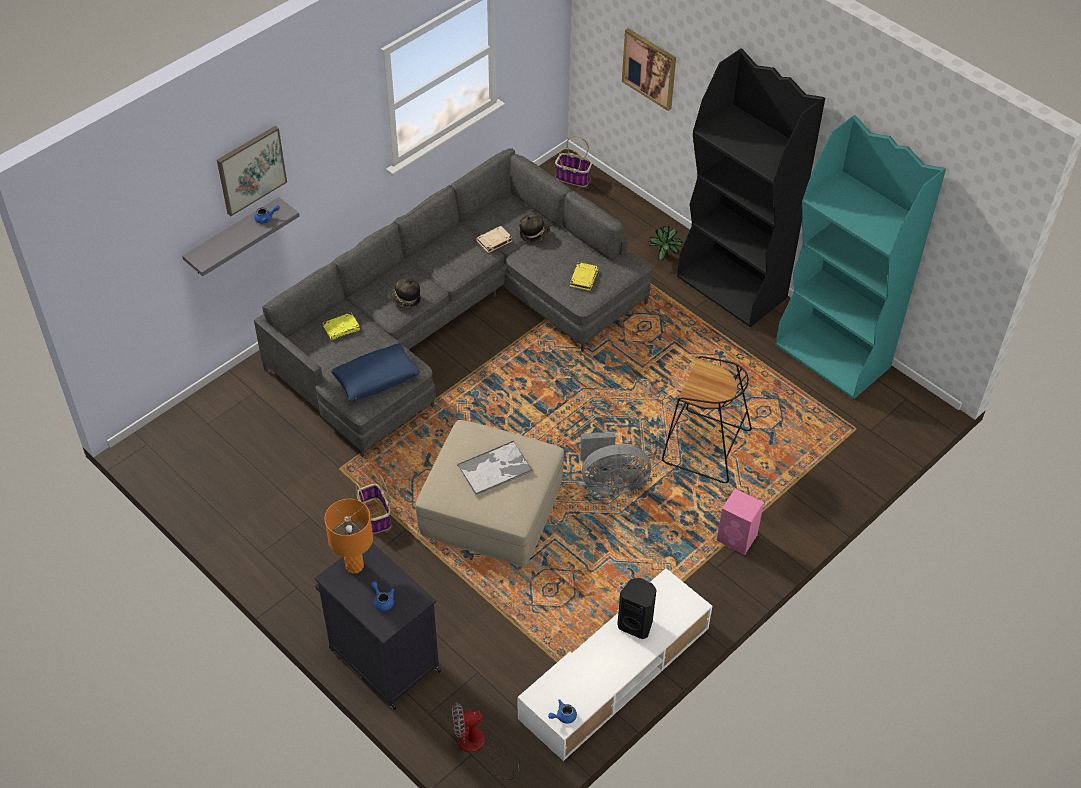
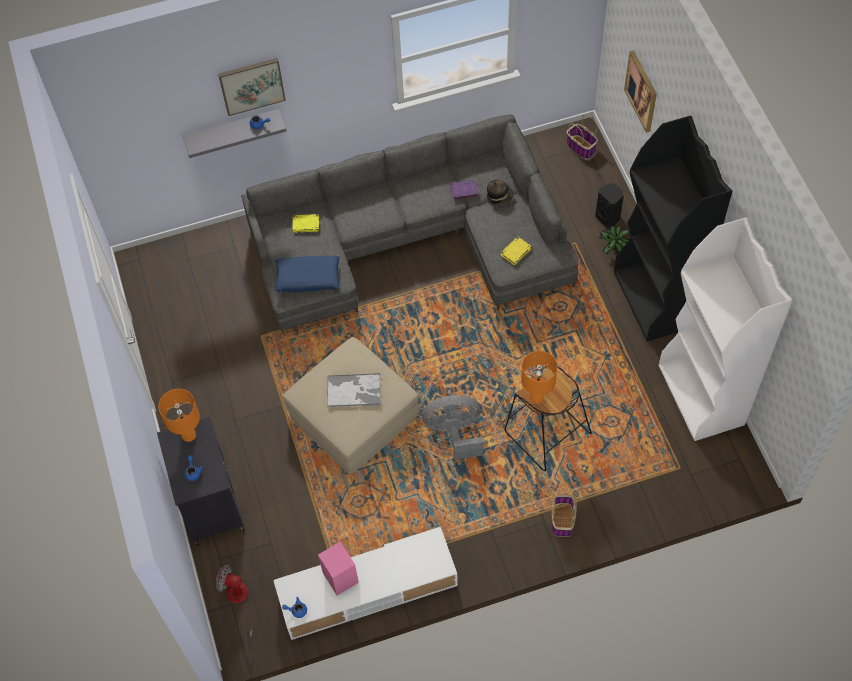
camera: 30 degrees right, 10 degrees up
basket [355,475,391,534] -> basket moved to [552,494,577,537]
hat [389,278,421,307] -> none
beige book [476,226,513,253] -> purple book [450,180,479,200]
grey fan [580,432,651,495] -> grey fan turned 150 degrees clockwise [422,395,484,460]
black speaker [617,578,657,639] -> black speaker moved to [595,183,624,228]
pink speaker [717,489,764,555] -> pink speaker moved to [318,542,359,596]
turquoise bookcase [775,115,946,399] -> white bookcase [658,217,792,441]
none -> orange table lamp [521,351,557,404]

